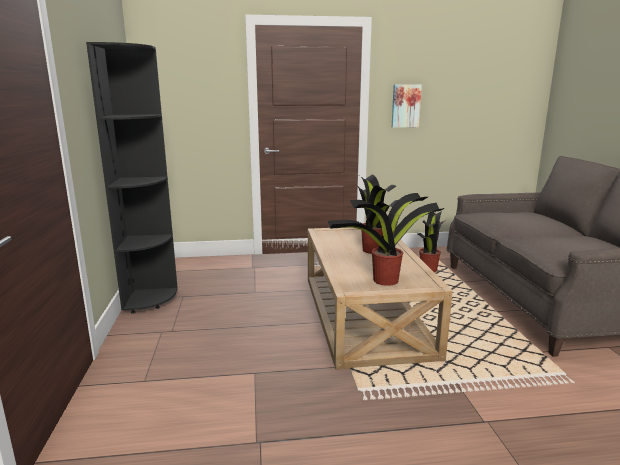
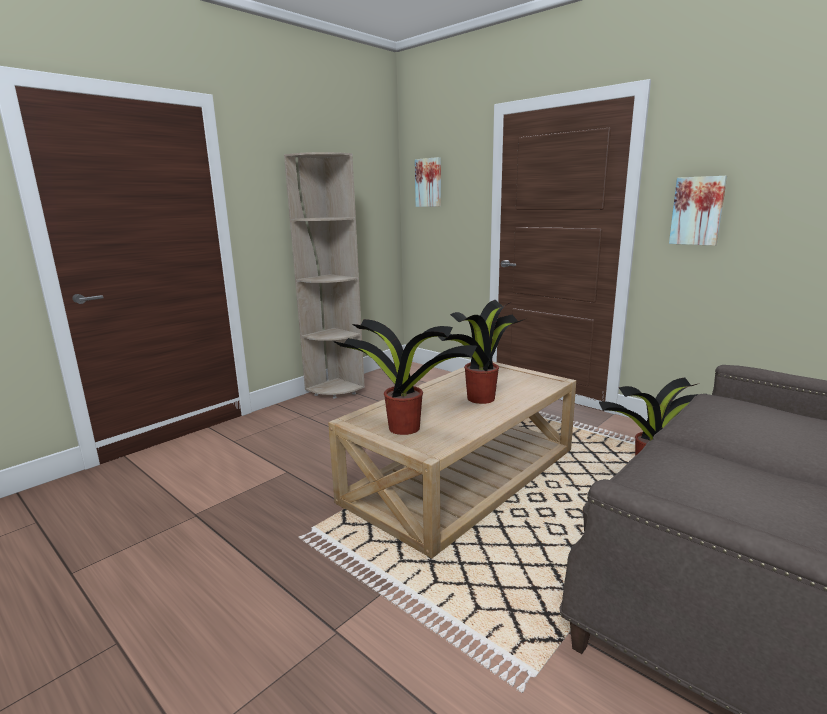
camera: 50 degrees right, 0 degrees up
black bookcase [86,42,178,314] -> beige bookcase [284,152,365,399]
none -> picture [415,157,441,207]

